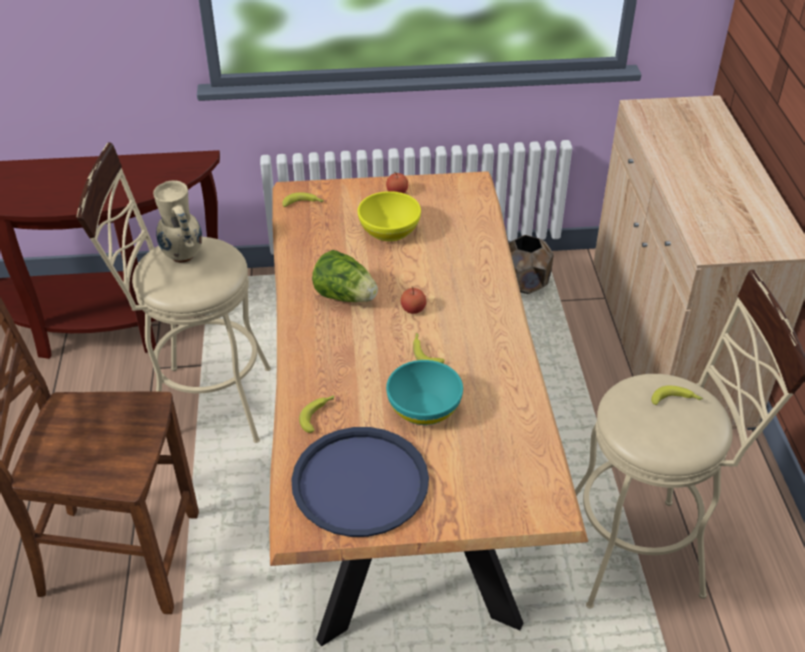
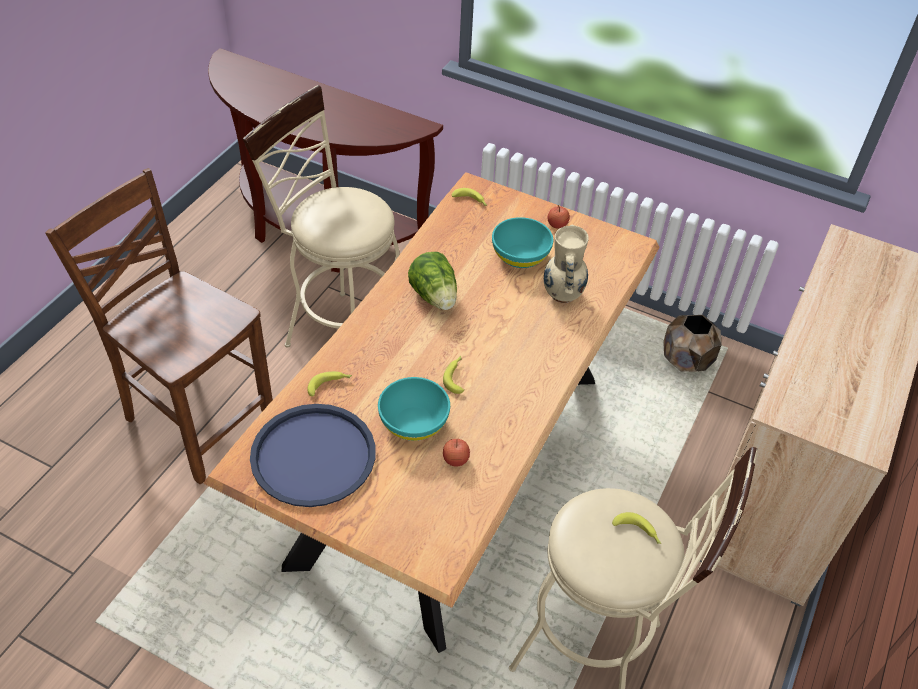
camera: 30 degrees right, 5 degrees up
beige vase [153,180,202,263] -> beige vase moved to [544,225,589,303]
yellow bowl [358,191,421,241] -> turquoise bowl [492,217,553,268]
apple [401,287,426,314] -> apple moved to [443,439,470,467]

